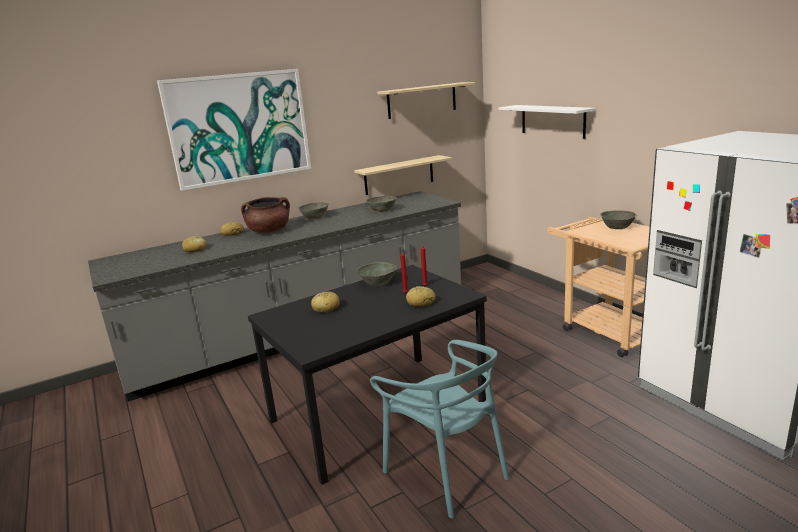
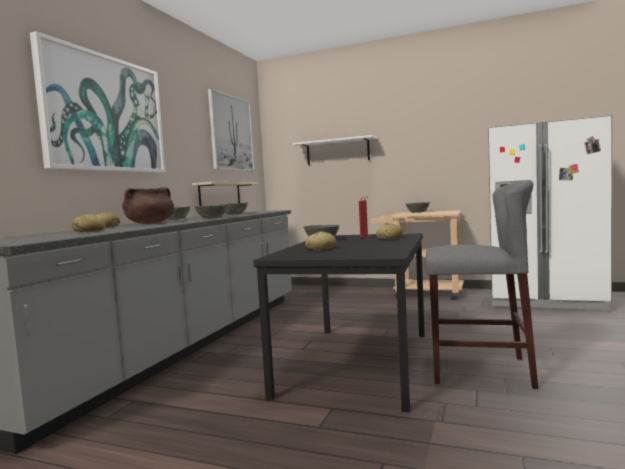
camera: 40 degrees left, 15 degrees down
turquoise chair [370,340,509,518] -> grey stool [426,180,538,389]
beige shelf [377,82,476,119] -> picture [208,89,255,171]
none -> grey bowl [194,205,228,219]

